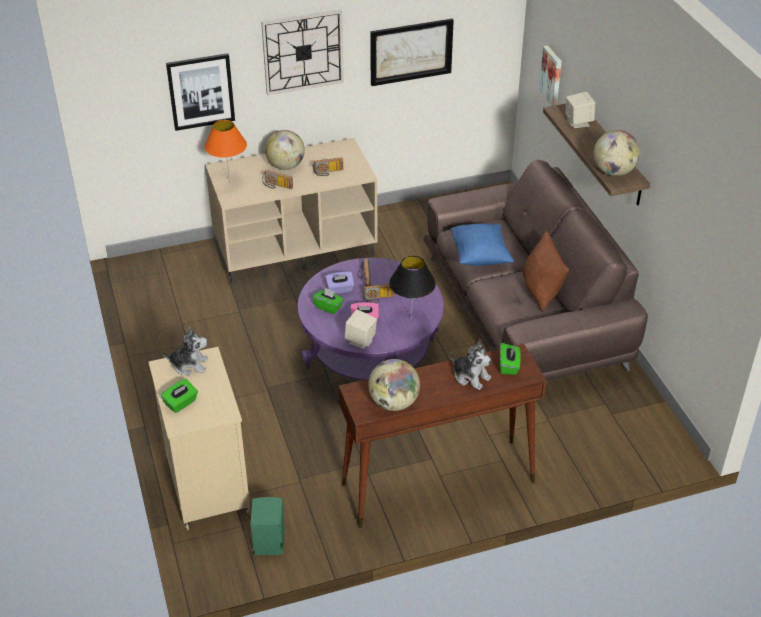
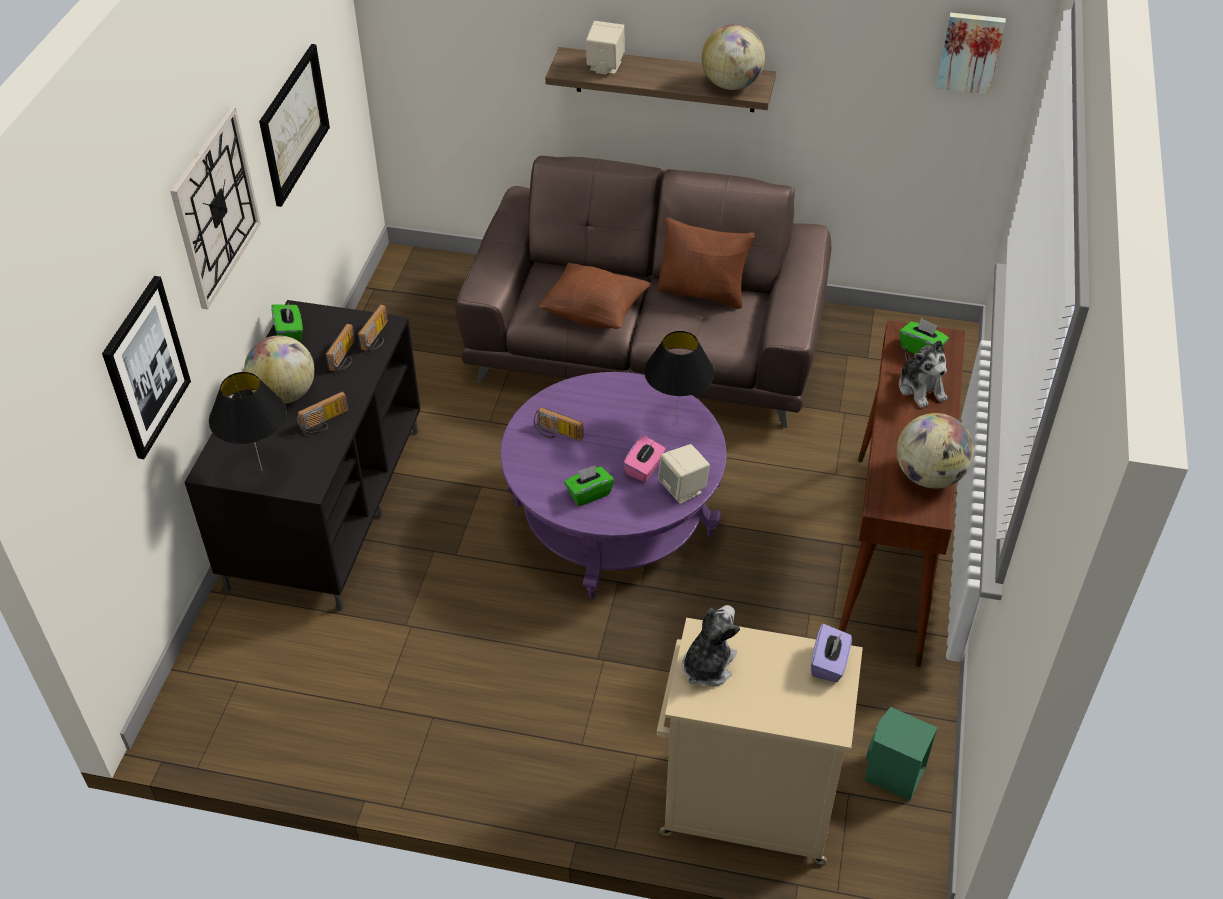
camera: 60 degrees left, 5 degrees up
green tissue box [161,379,198,413] -> green tissue box moved to [271,302,303,341]
orange table lamp [204,120,247,182] -> black table lamp [209,372,287,471]
beige tv stand [205,138,377,284] -> black tv stand [185,300,421,611]
purple tissue box [325,271,355,294] -> purple tissue box moved to [811,624,852,682]
radio [362,284,395,303] -> radio moved to [358,304,388,351]
blue pillow [450,224,514,266] -> brown pillow [538,263,651,329]
plush toy [450,341,491,390] -> plush toy turned 90 degrees clockwise [899,340,947,408]
picture [539,46,562,106] -> picture moved to [937,12,1006,95]

